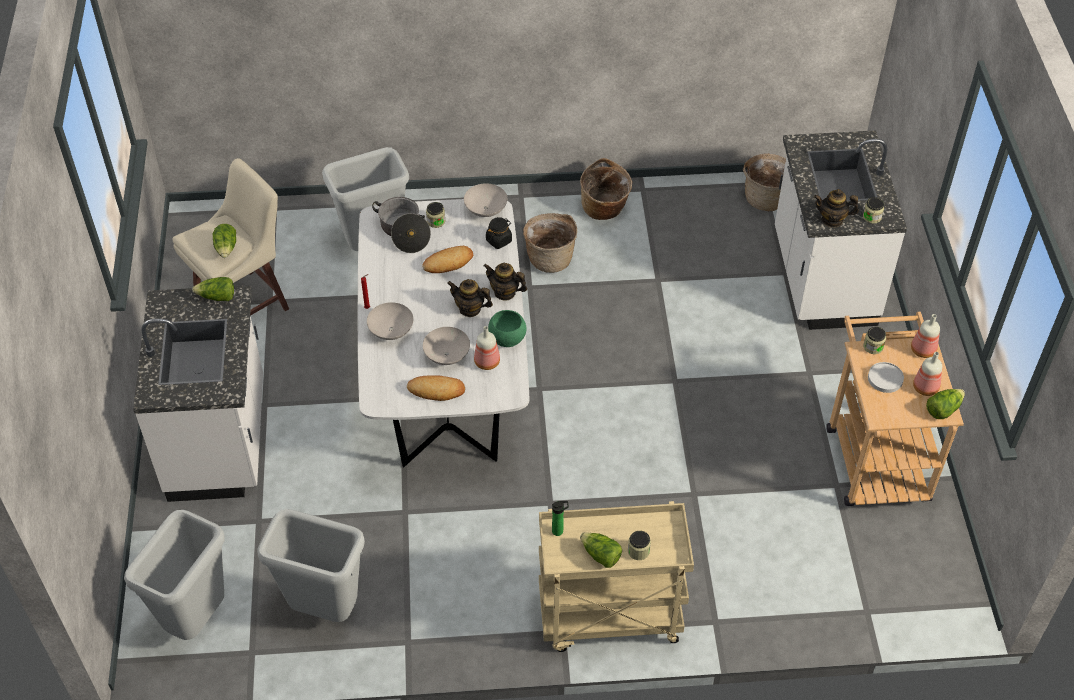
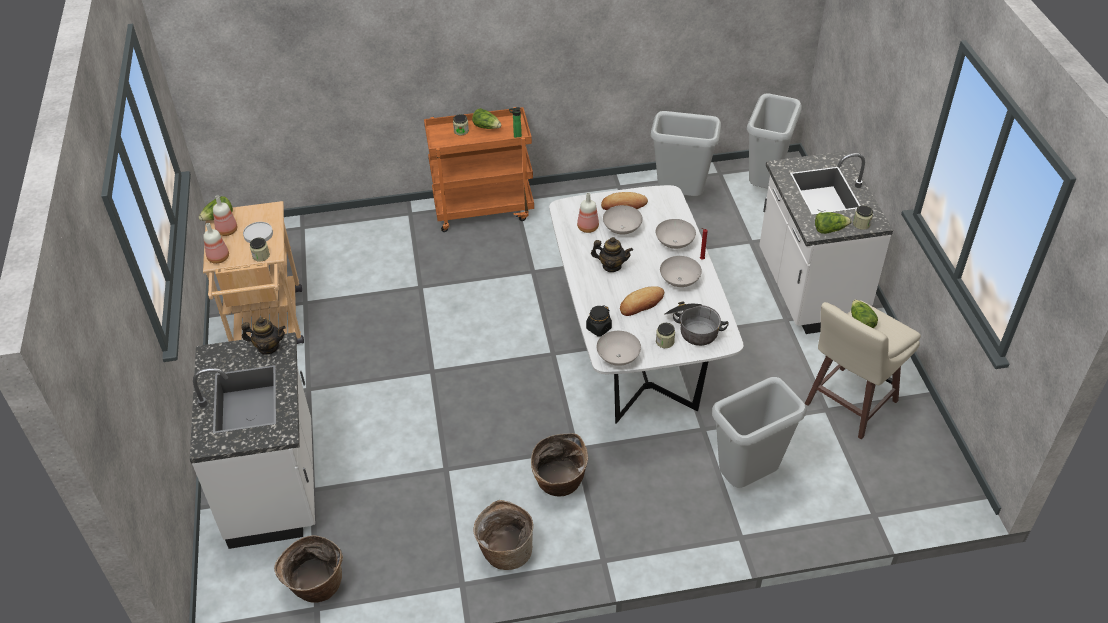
camera: 175 degrees right, 5 degrees down
teapot [484,262,527,301] -> none
green bowl [488,310,527,347] -> none
beige cart [539,501,694,652] -> orange cart [424,107,534,232]
jar [863,197,884,224] -> jar moved to [853,206,873,230]
none -> white bowl [660,256,702,287]

